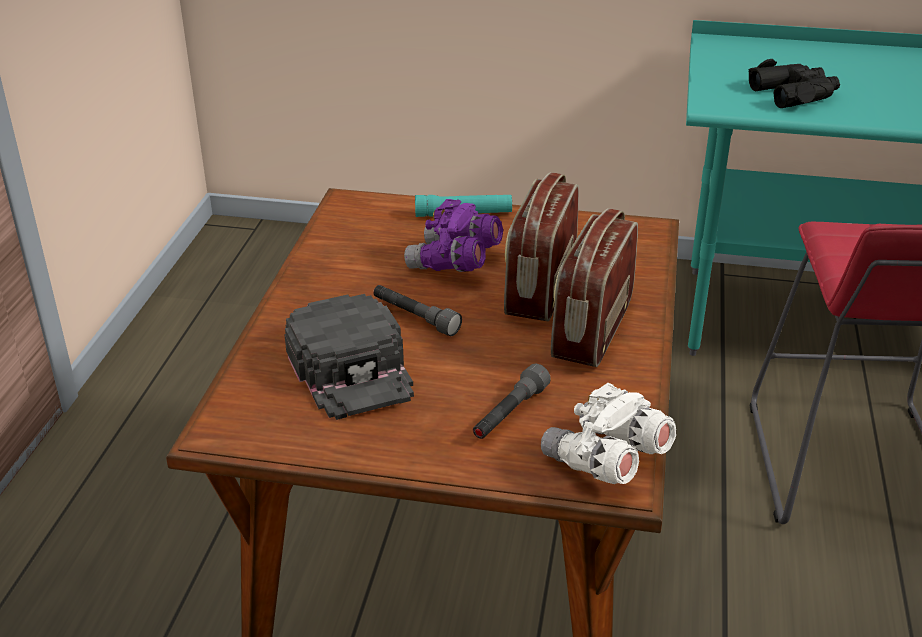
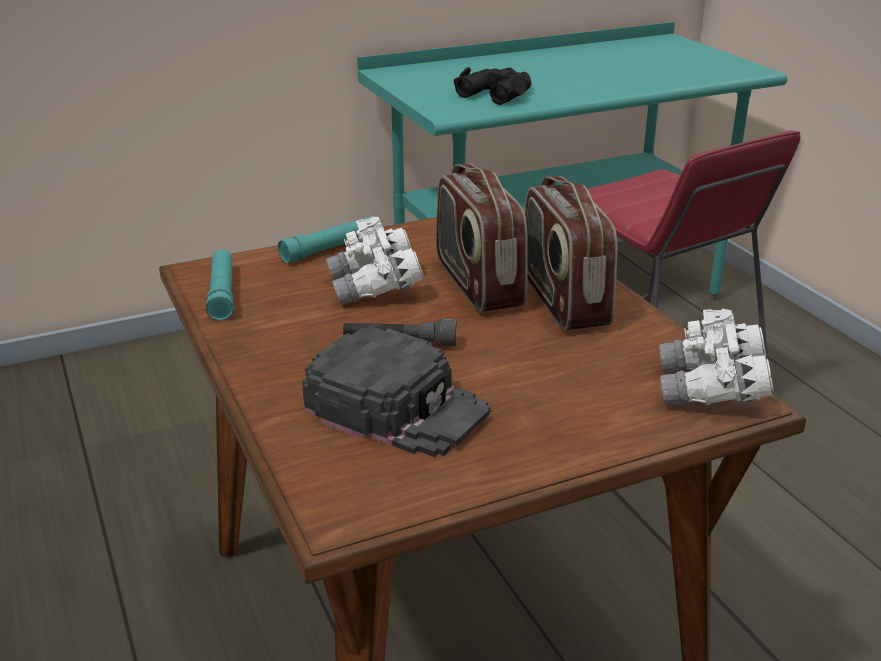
camera: 35 degrees left, 5 degrees down
purple binoculars [404,199,503,272] -> white binoculars [326,217,424,305]
grey flashlight [473,363,551,439] -> none
none -> turquoise flashlight [206,249,234,320]

